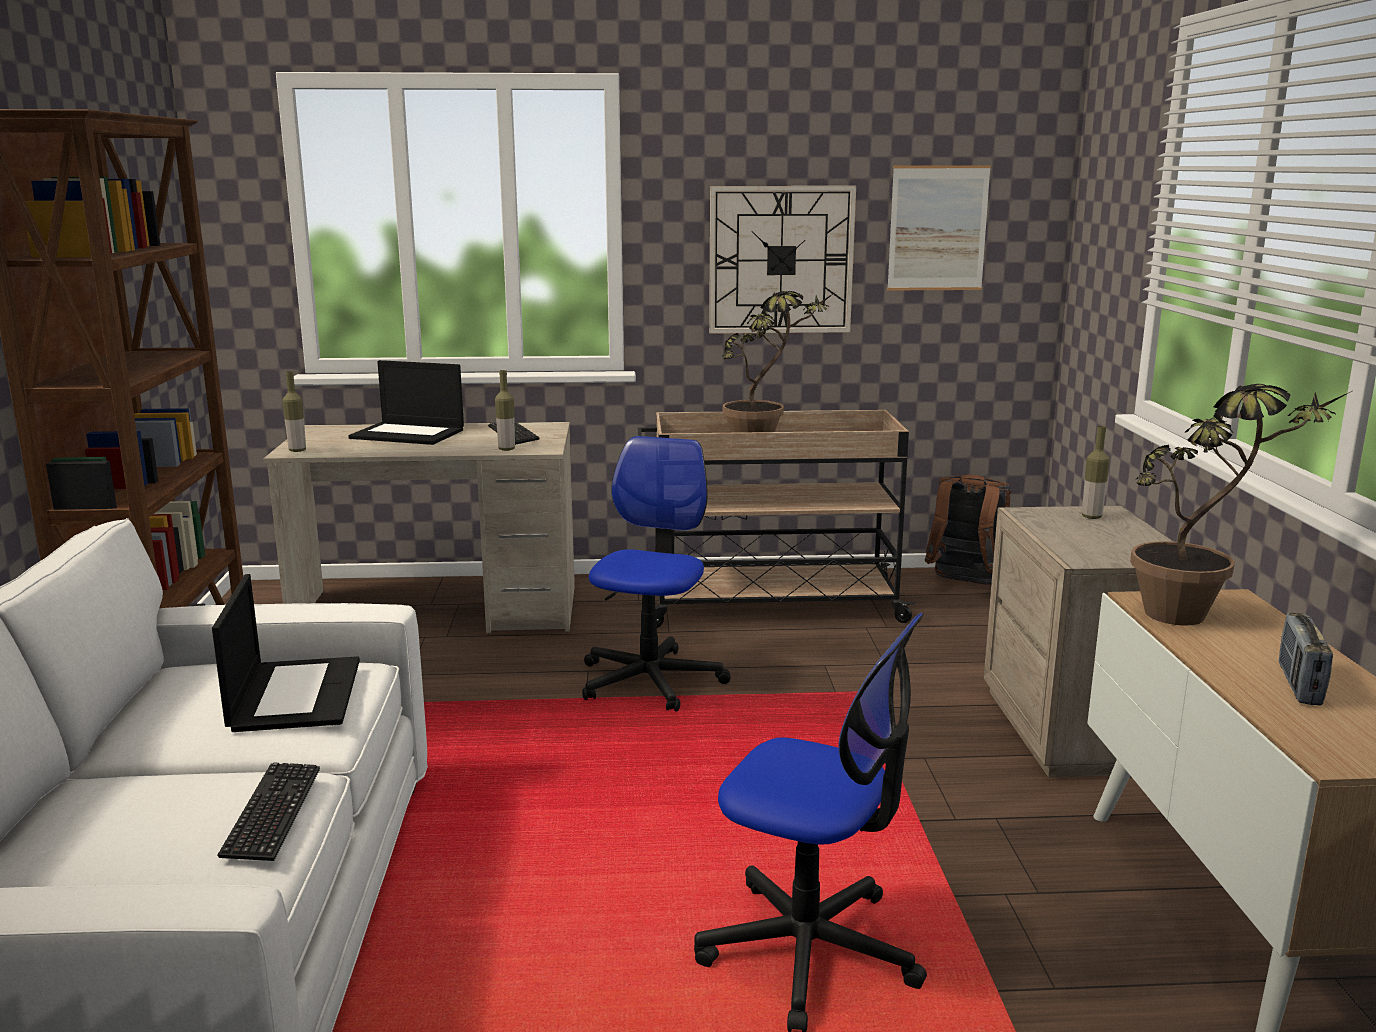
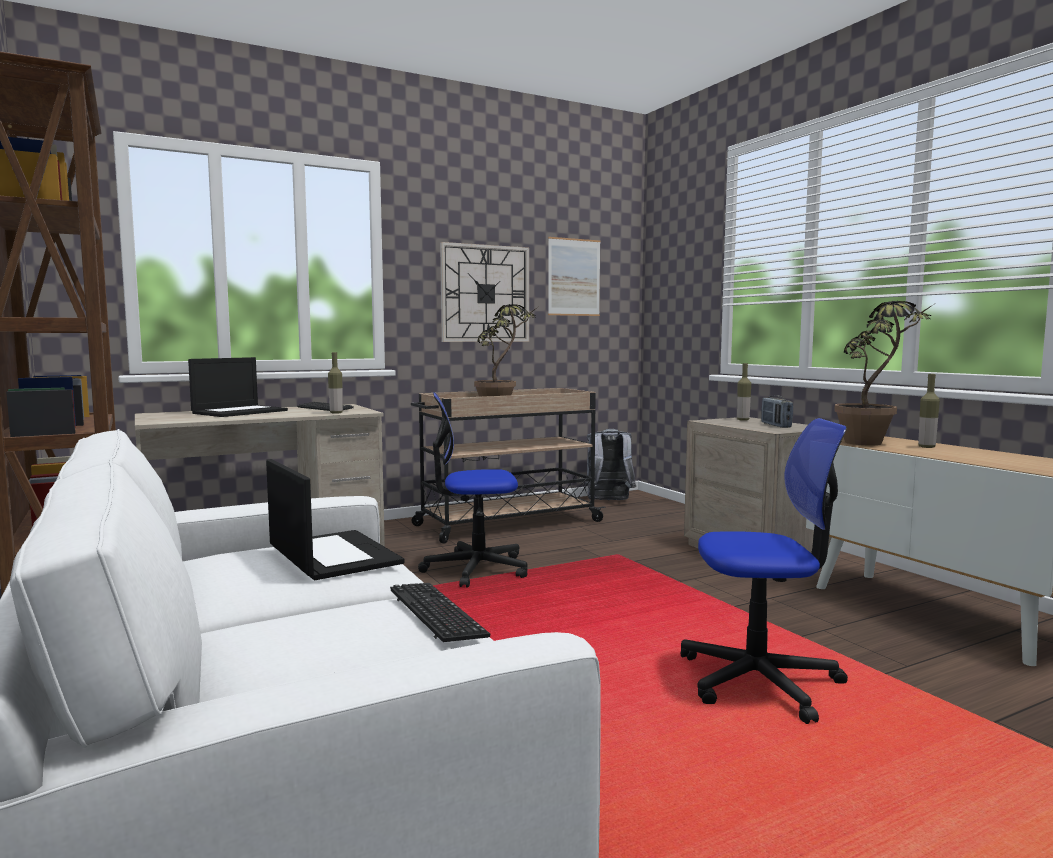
camera: 25 degrees left, 10 degrees down
bottle [282,371,306,452] -> bottle moved to [918,374,940,448]
laptop [348,360,464,445] -> laptop turned 45 degrees counterclockwise [188,357,288,417]
office chair [582,436,731,712] -> office chair turned 90 degrees counterclockwise [418,392,528,587]
brown backpack [925,475,1012,584] -> grey backpack [584,429,636,500]
radio [1279,613,1333,705] -> radio moved to [761,395,793,428]

